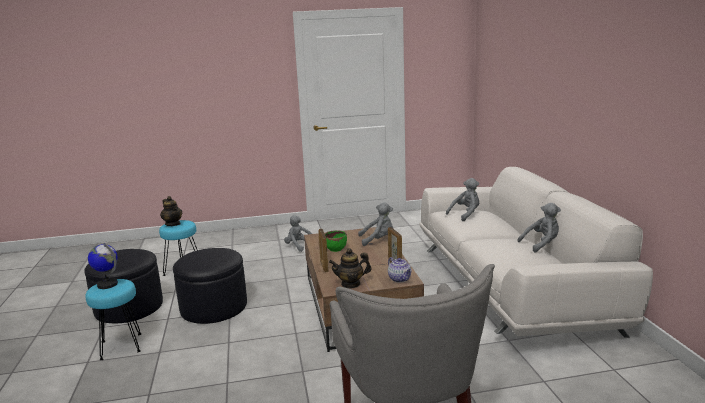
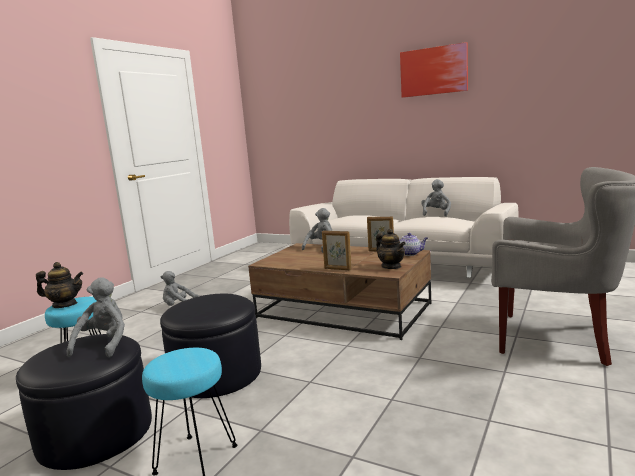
camera: 50 degrees left, 5 degrees down
globe [88,243,118,289] -> none
green bowl [325,230,347,252] -> none
teapot [329,248,371,289] -> teapot turned 60 degrees counterclockwise [376,229,406,269]
grey plush toy [446,178,479,221] -> grey plush toy moved to [67,277,125,357]
none -> picture [400,42,468,98]

